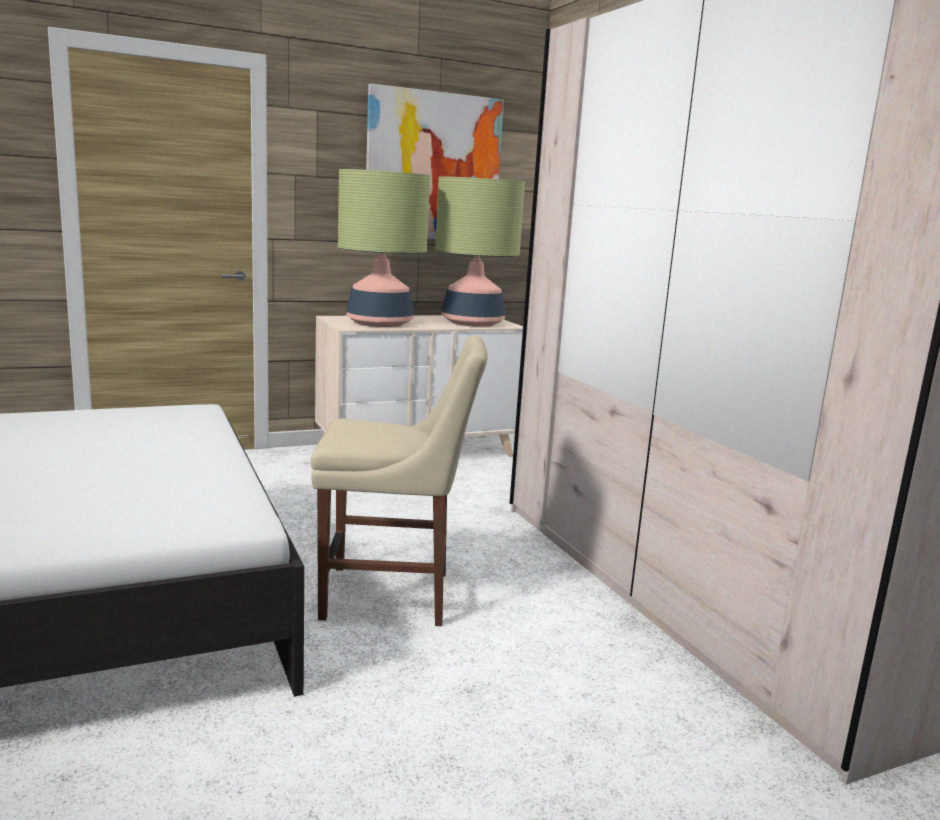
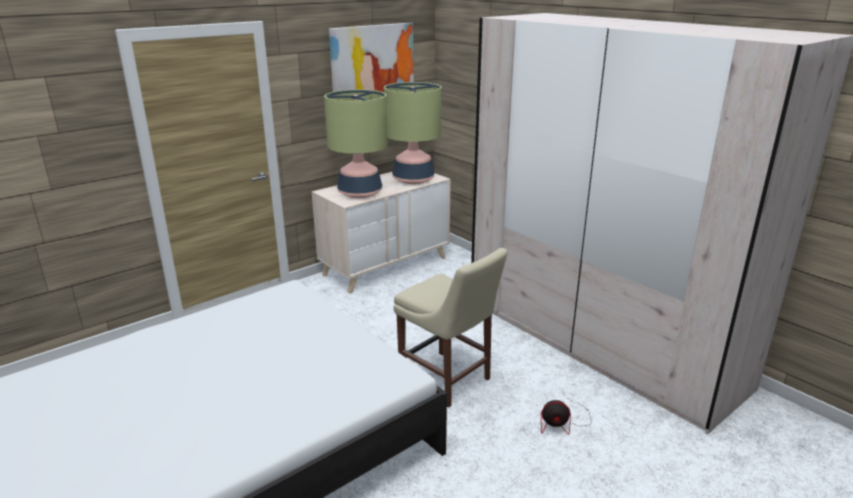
camera: 15 degrees left, 10 degrees up
beige chair [311,336,487,626] -> beige chair turned 60 degrees clockwise [394,248,508,408]
none -> fan [541,389,591,435]

